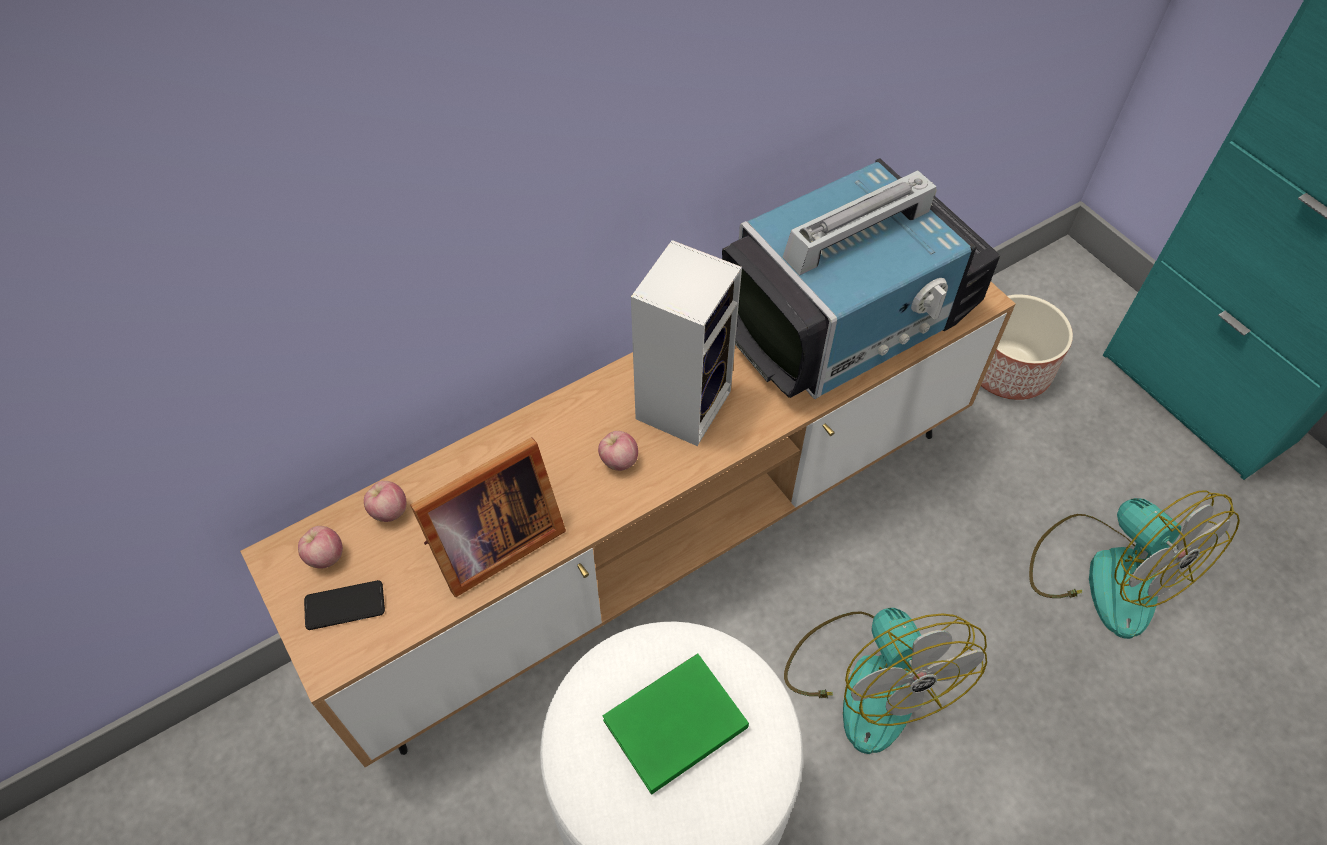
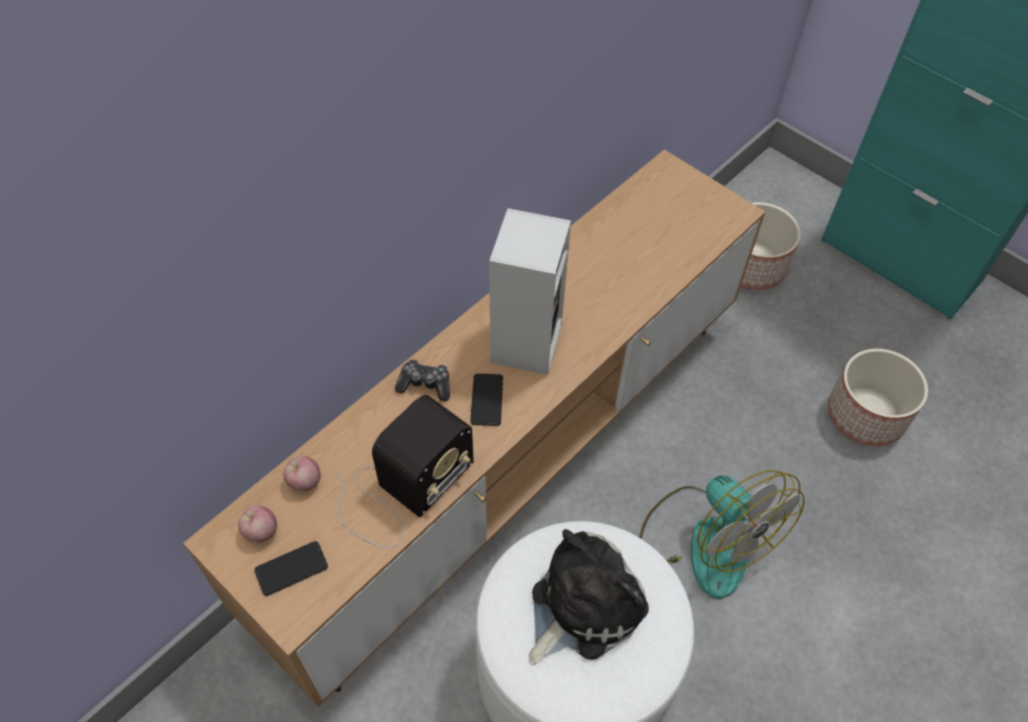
camera: 15 degrees left, 0 degrees up
picture frame [410,437,566,597] -> radio [336,395,474,548]
apple [598,431,638,471] -> phone [470,373,503,426]
green book [603,653,749,795] -> plush toy [529,529,649,665]
television [722,158,1000,399] -> none
fan [1029,491,1240,639] -> planter [828,349,928,446]
none -> game controller [395,359,450,402]

